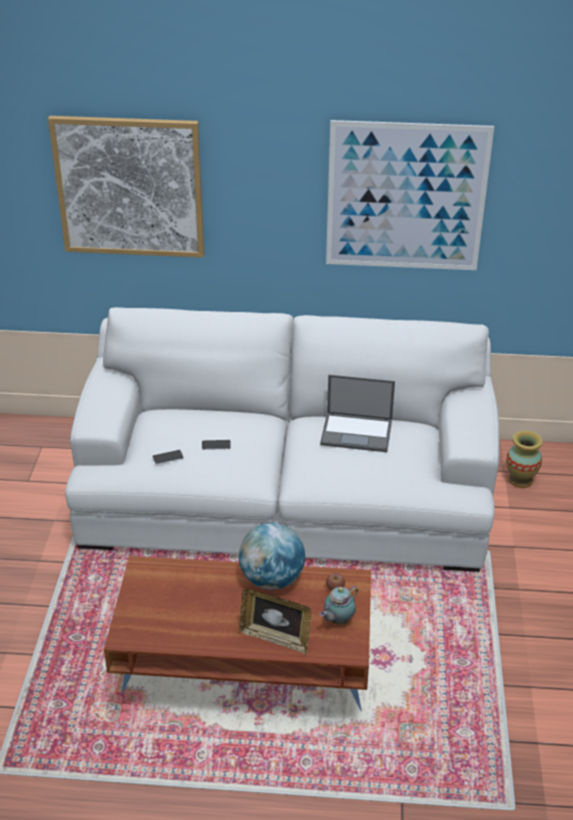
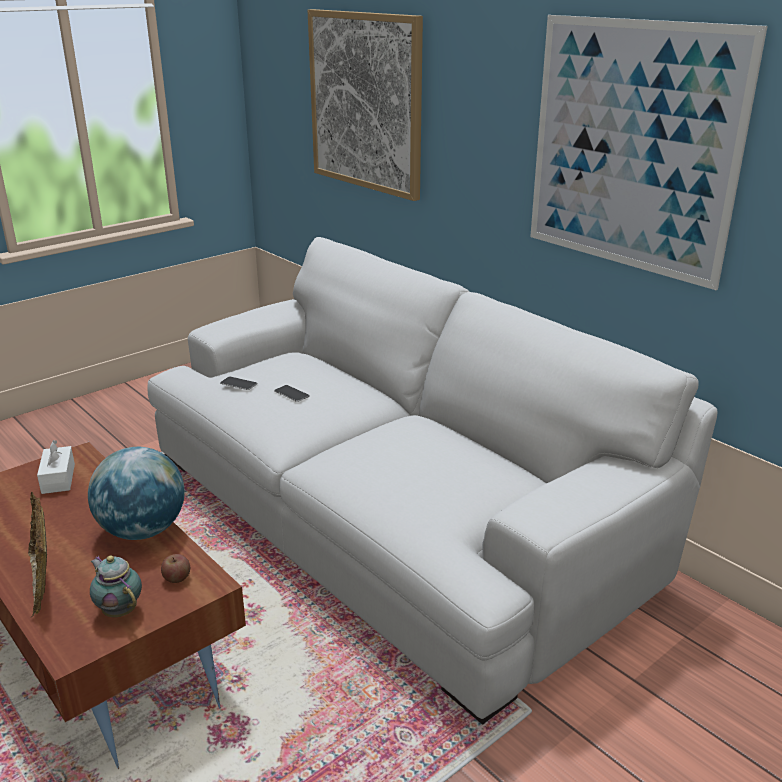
camera: 45 degrees right, 10 degrees down
laptop [320,375,395,452] -> none
teapot [320,585,358,625] -> teapot turned 45 degrees clockwise [90,556,142,617]
vase [506,431,543,488] -> none
none -> white tissue box [37,440,75,494]

